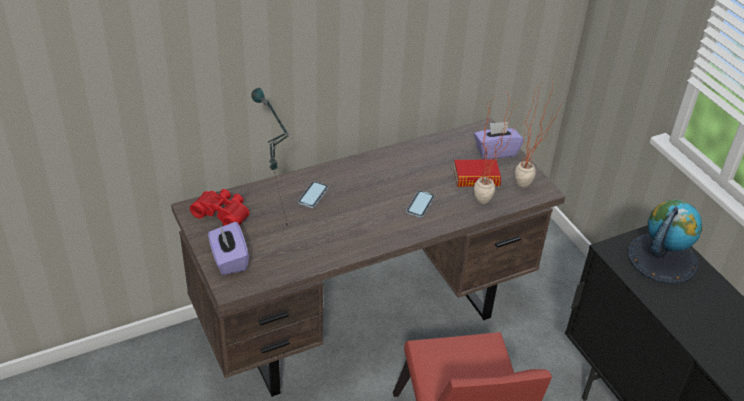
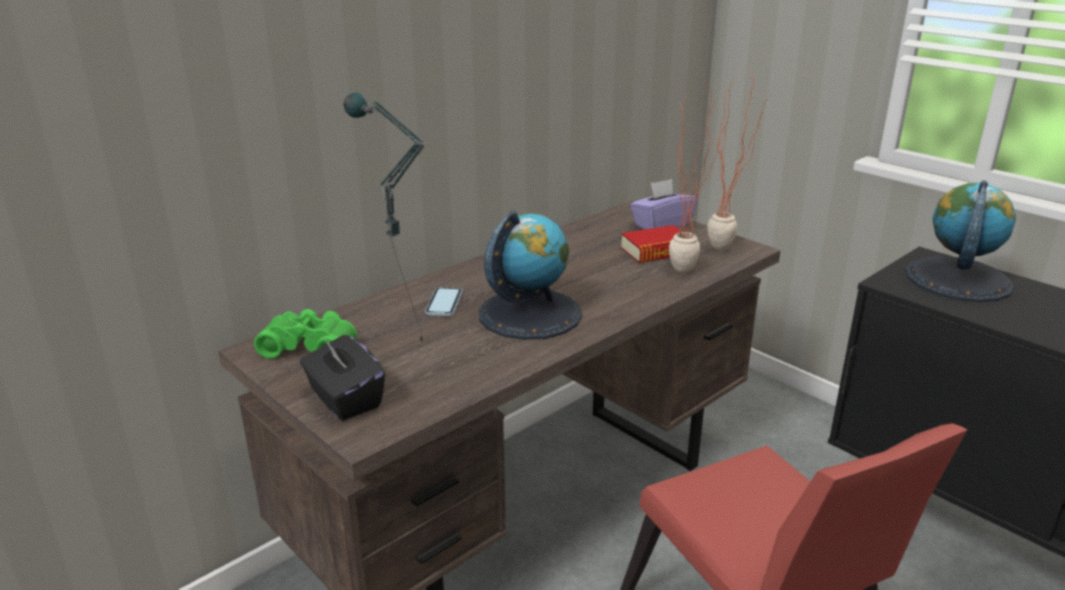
camera: 15 degrees left, 15 degrees down
red binoculars [190,189,249,226] -> green binoculars [254,309,357,359]
purple tissue box [208,222,249,275] -> black tissue box [300,335,385,420]
phone [406,190,435,218] -> none
none -> globe [479,210,582,340]

